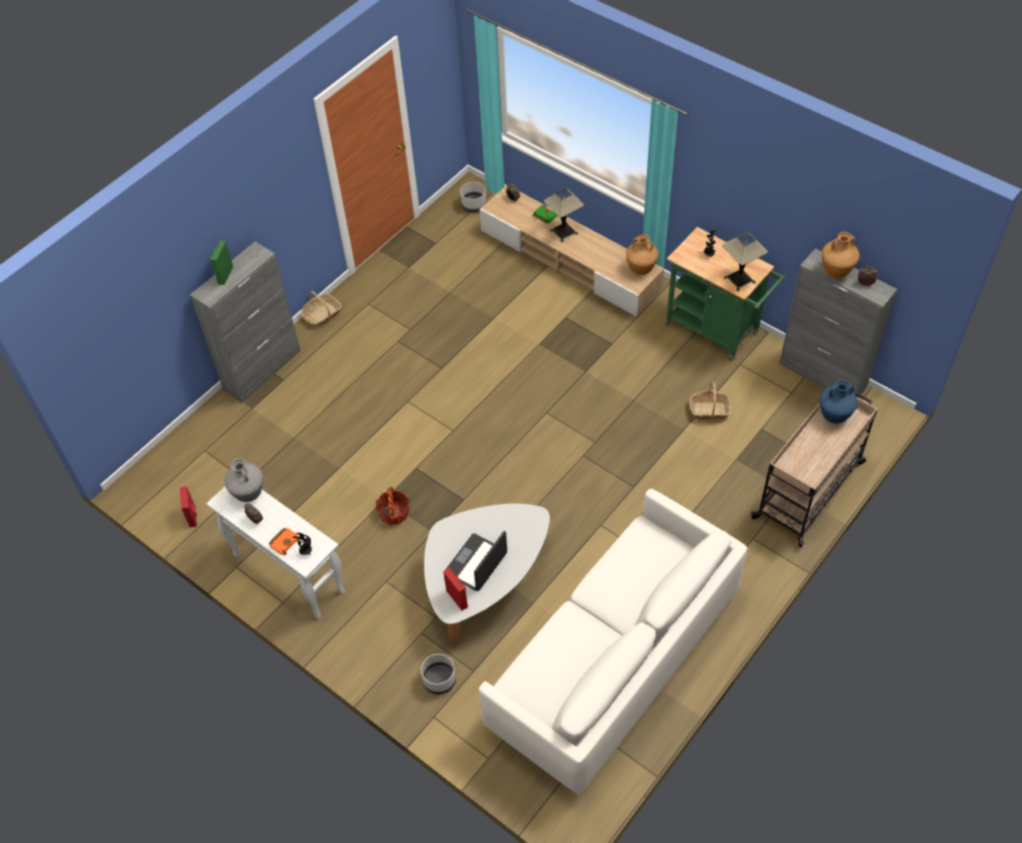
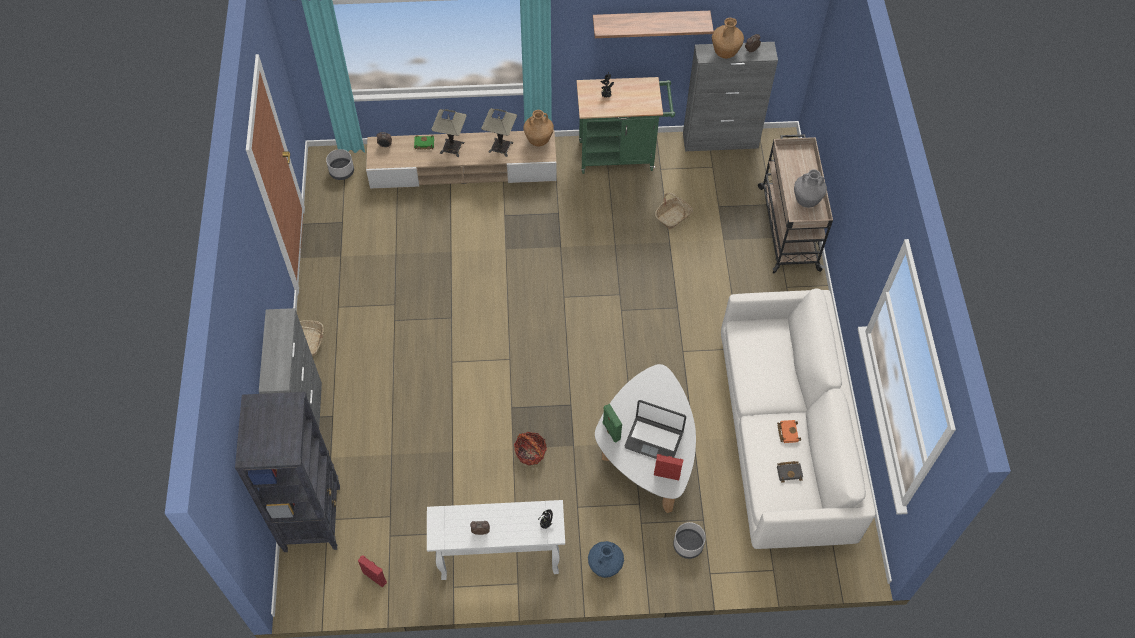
camera: 45 degrees left, 5 degrees up
green speaker [210,240,233,285] -> green speaker moved to [603,404,622,443]
grey vase [224,459,264,502] -> grey vase moved to [794,169,827,208]
orange book [269,528,301,556] -> orange book moved to [777,420,801,443]
laptop [445,531,507,591] -> laptop turned 60 degrees counterclockwise [625,400,686,459]
table lamp [722,232,768,292] -> table lamp moved to [481,108,517,157]
blue vase [819,380,858,423] -> blue vase moved to [588,541,624,578]
none -> black bookcase [235,392,340,552]
none -> shelf [593,11,714,38]
none -> black book [777,461,803,483]

